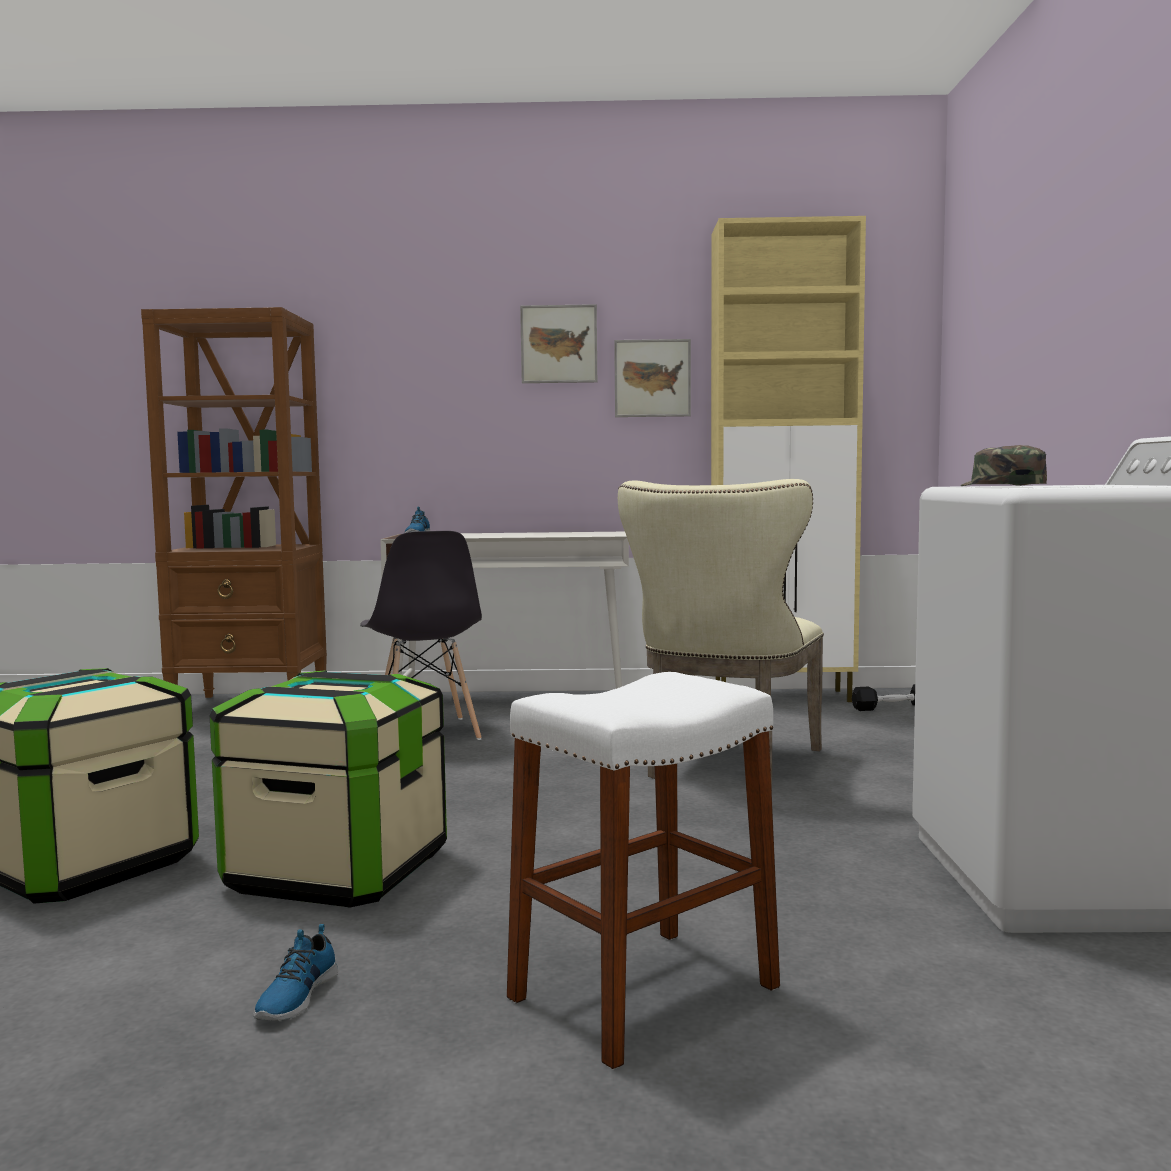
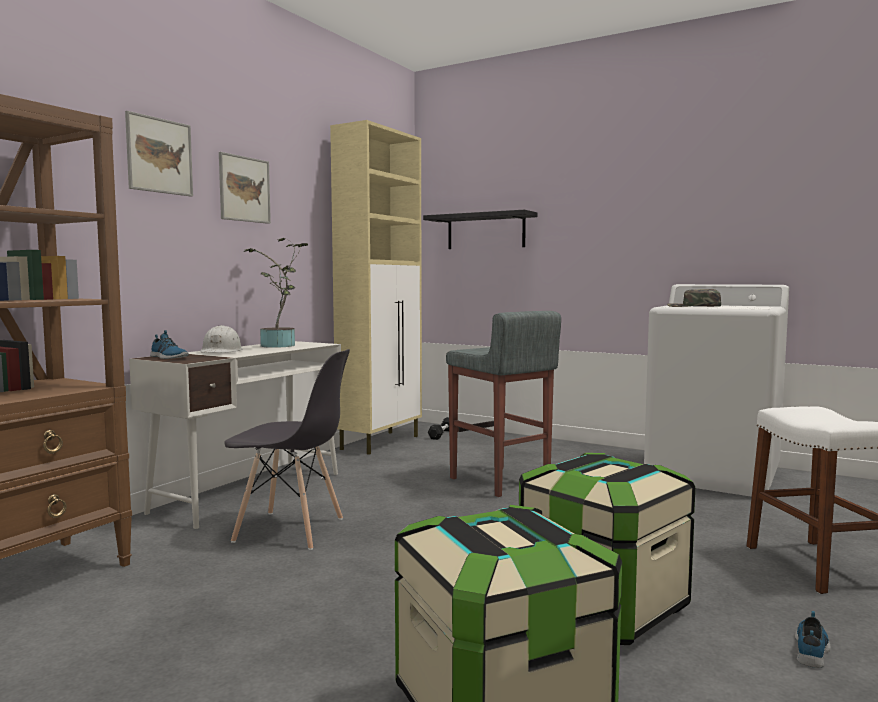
camera: 60 degrees left, 0 degrees up
shoe [253,924,338,1021] -> shoe turned 105 degrees counterclockwise [795,611,831,668]
picture [614,339,691,417] -> picture moved to [125,111,193,197]
beige chair [618,479,824,788] -> grey stool [446,311,561,497]
none -> white hard hat [200,325,243,353]
none -> potted plant [244,238,308,348]
none -> black shelf [423,210,537,249]

